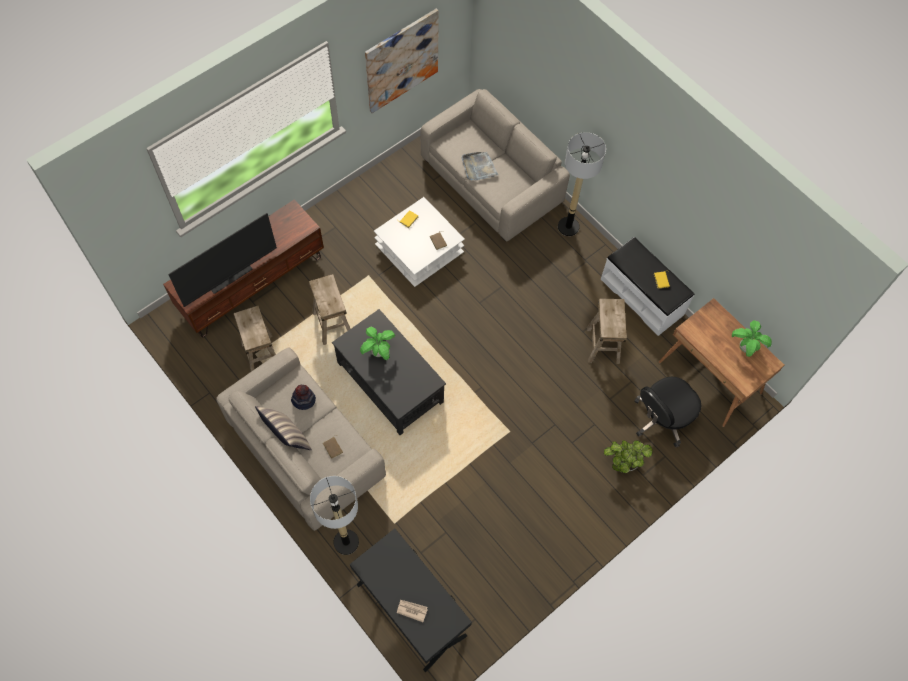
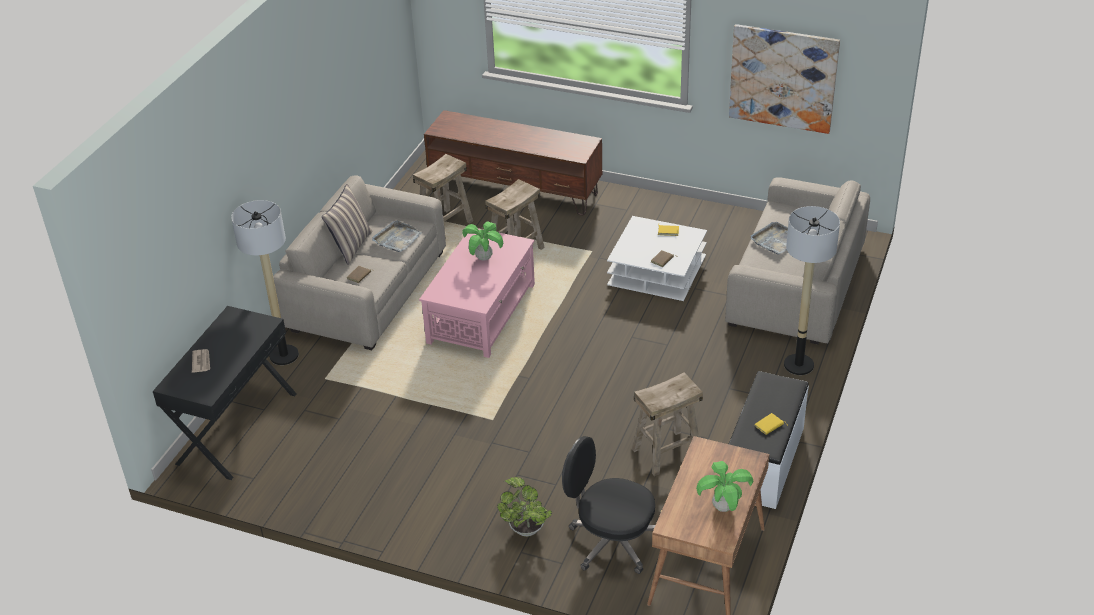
camera: 65 degrees right, 25 degrees down
television [168,213,277,307] -> none
hat [291,384,316,410] -> grey tray [372,221,422,252]
black coffee table [332,309,446,435] -> pink coffee table [419,228,535,358]

